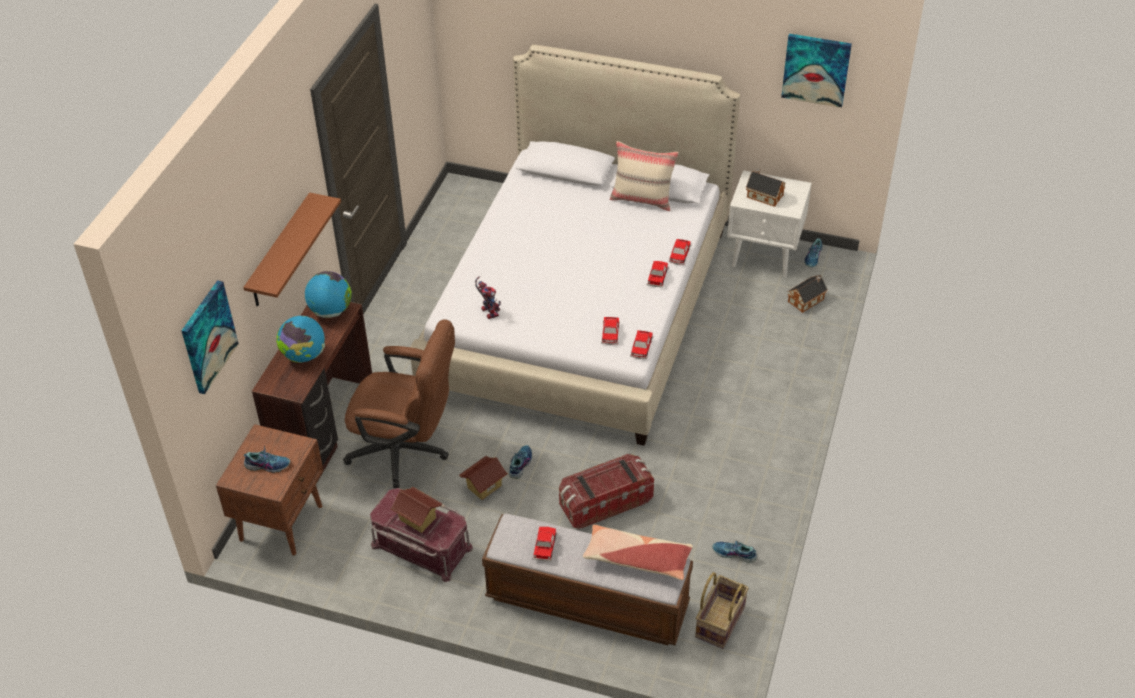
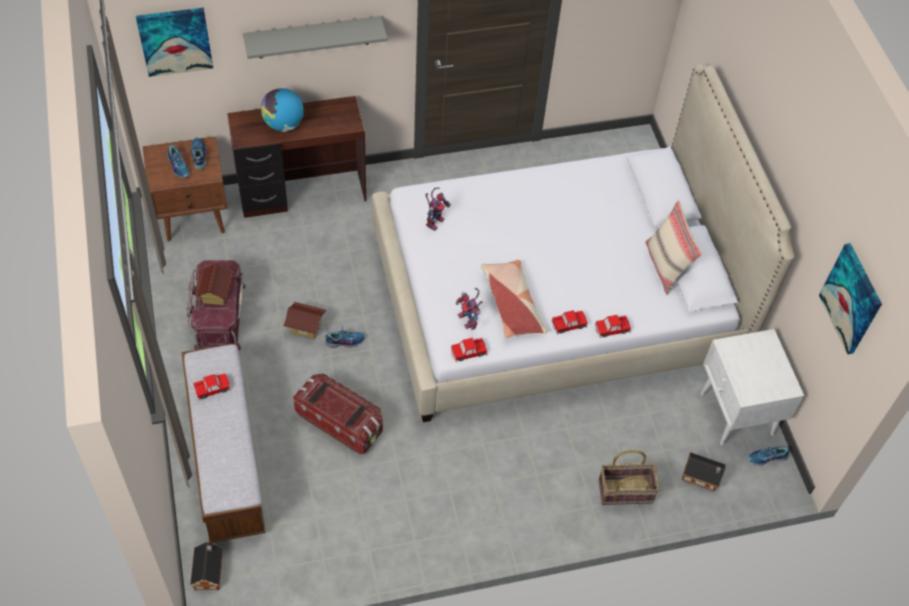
camera: 55 degrees right, 10 degrees up
brown shelf [243,192,341,307] -> grey shelf [243,16,387,59]
globe [305,271,352,318] -> none
brown office chair [343,319,455,488] -> none
pillow [583,525,693,580] -> pillow moved to [481,260,547,338]
toy car [601,317,620,345] -> toy robot [456,288,483,330]
basket [695,572,749,649] -> basket moved to [598,450,660,505]
shoe [712,541,757,563] -> shoe moved to [191,138,207,170]
toy house [746,169,785,207] -> toy house moved to [190,542,223,590]

